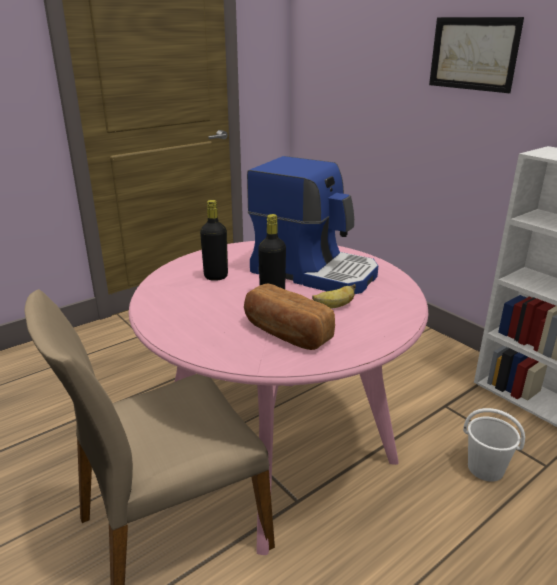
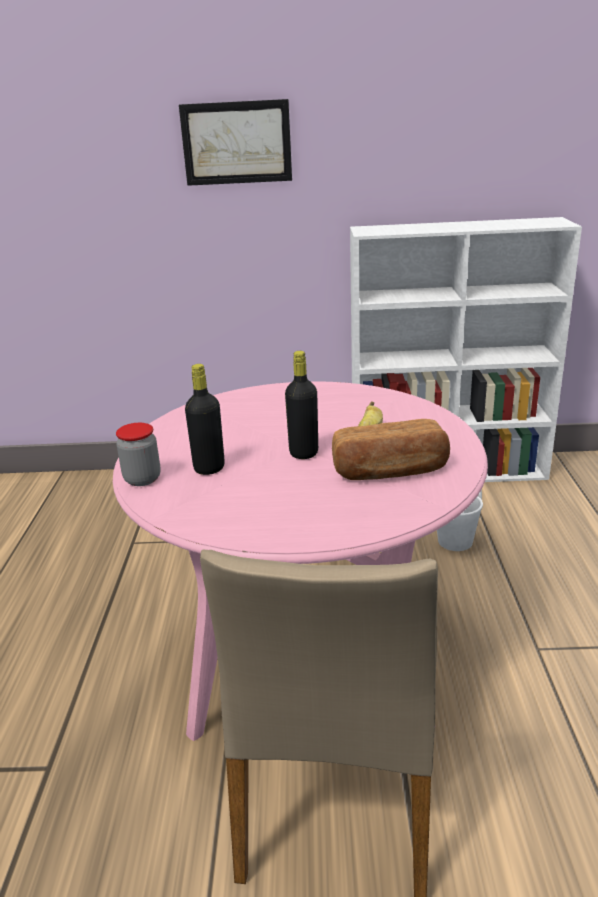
camera: 50 degrees left, 0 degrees up
coffee machine [247,156,378,294] -> none
none -> jar [116,423,161,486]

